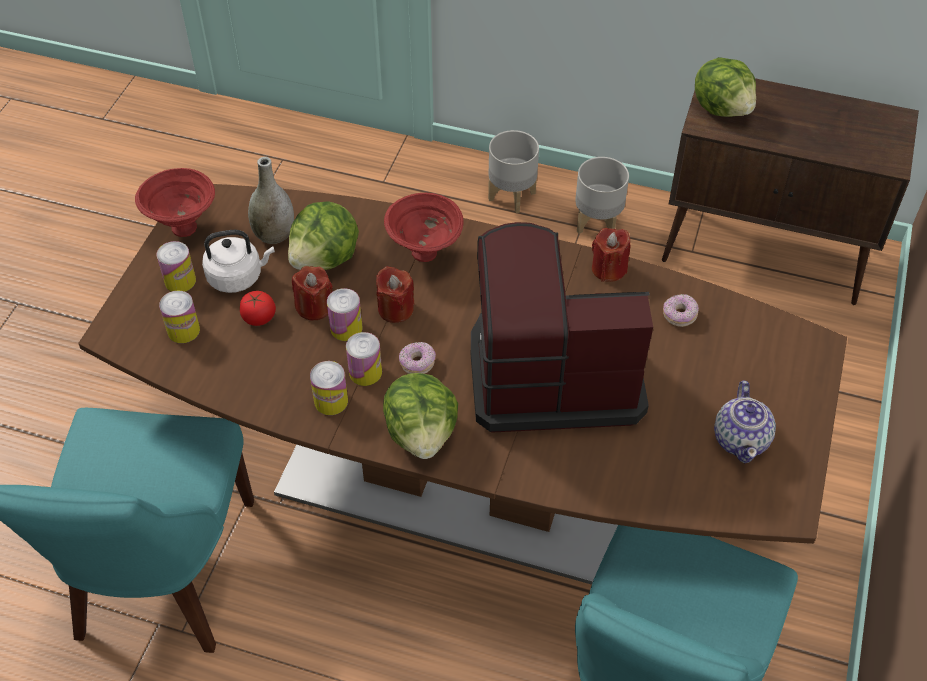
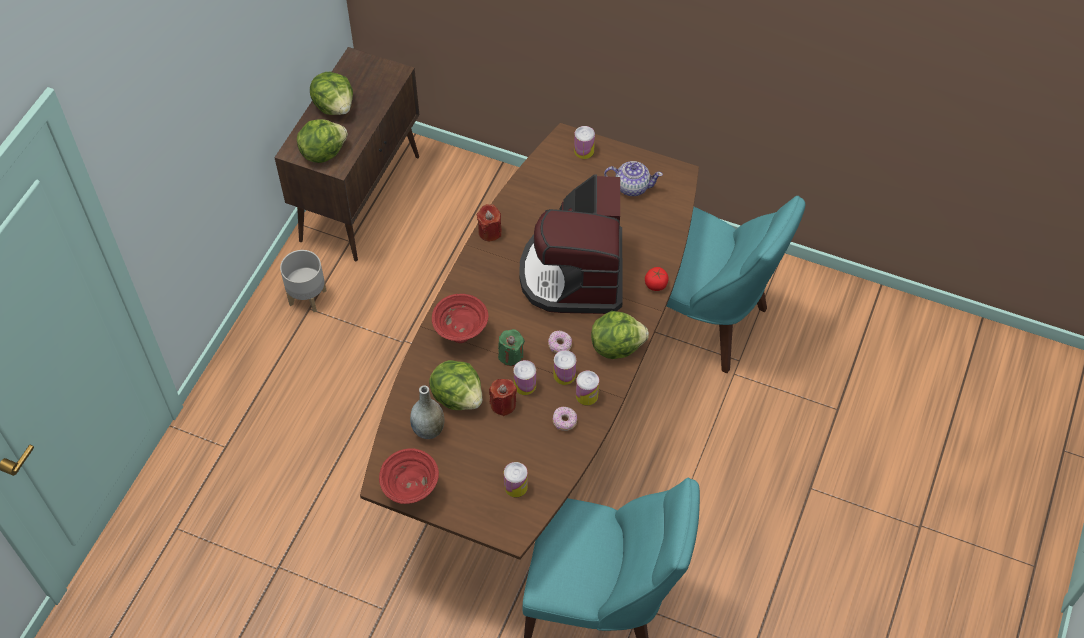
camera: 85 degrees left, 5 degrees up
can [157,241,196,292] -> can moved to [574,126,595,159]
white kettle [202,230,275,293] -> none
tomato [240,291,276,326] -> tomato moved to [645,267,669,291]
red candle [376,266,414,323] -> green candle [498,329,525,366]
grey planter [488,130,539,213] -> none
donut [663,294,699,327] -> donut moved to [553,407,577,431]
none -> lettuce [310,72,353,115]

